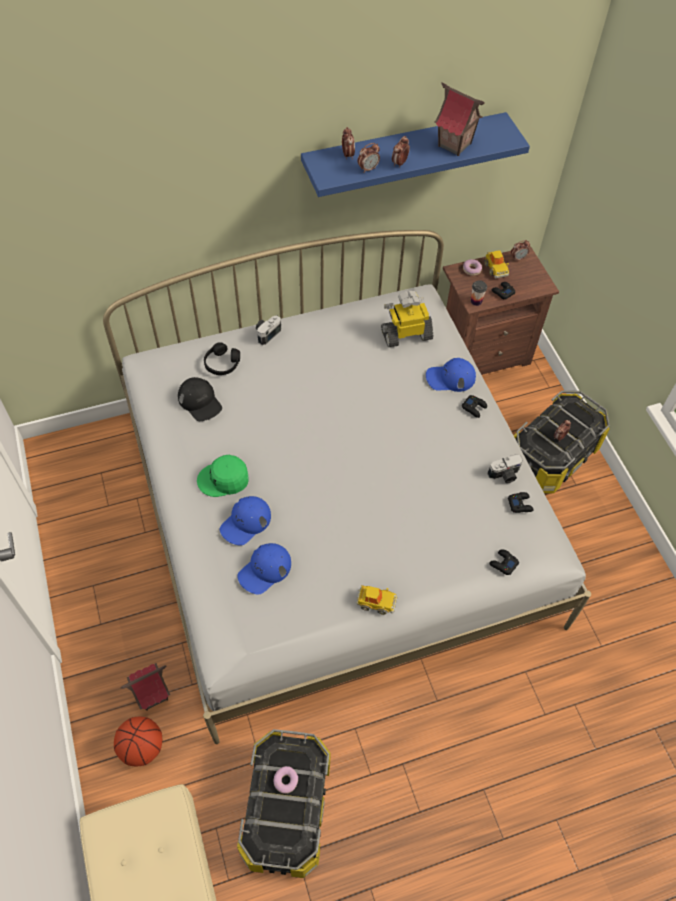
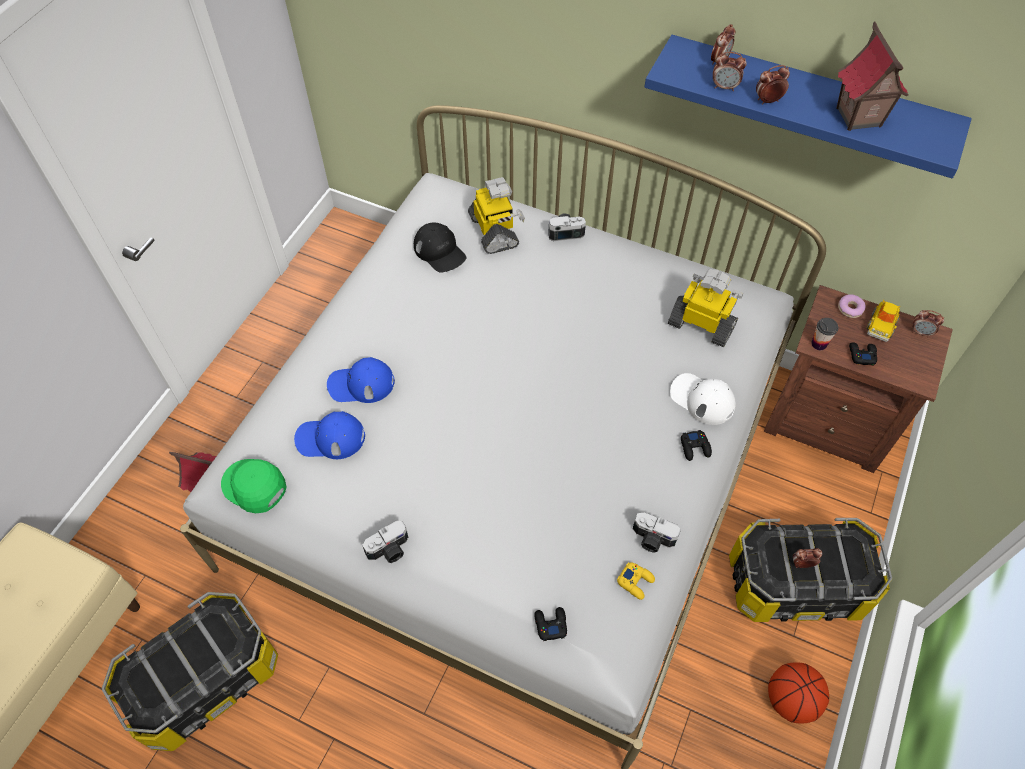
camera: 45 degrees right, 0 degrees up
basketball [114,717,162,767] -> basketball moved to [768,662,829,724]
black cap [178,377,222,421] -> black cap turned 45 degrees counterclockwise [414,223,466,273]
green cap [197,455,249,497] -> green cap moved to [221,459,286,513]
black headphones [204,342,240,375] -> toy robot [468,177,525,254]
donut [273,766,298,794] -> none
toy car [357,585,397,615] -> camera [362,521,408,563]
blue cap [426,358,476,392] -> white cap [670,373,736,425]
black game controller [508,492,534,513] -> yellow game controller [617,562,655,600]

